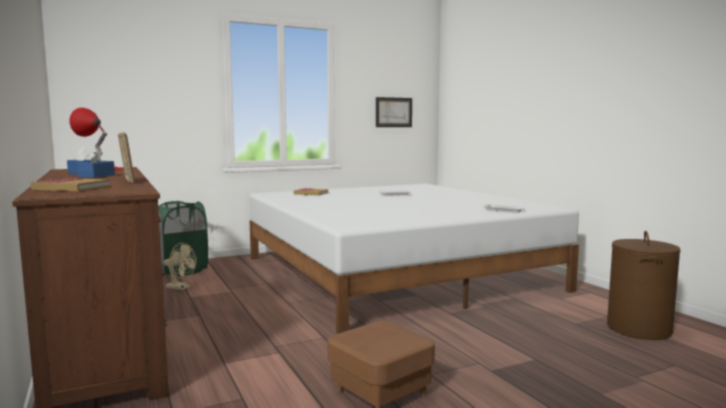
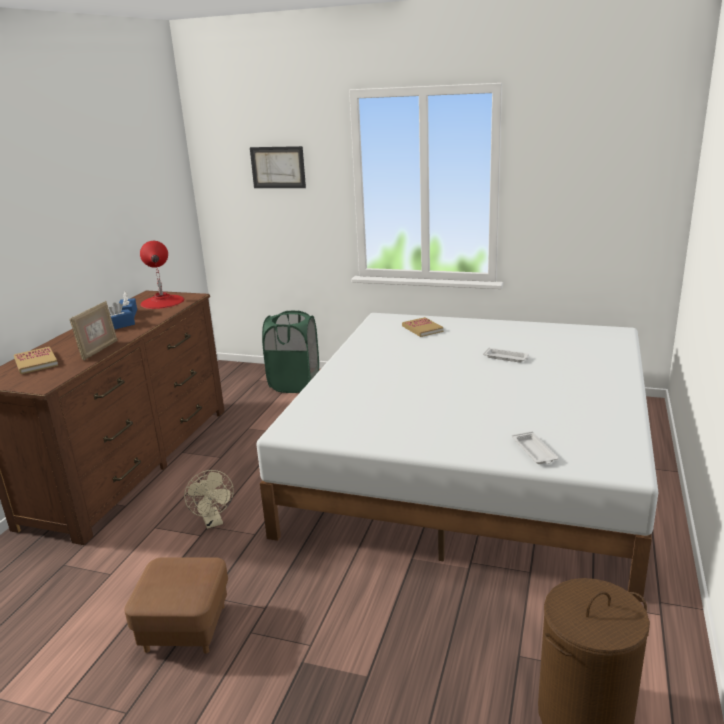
camera: 45 degrees right, 15 degrees up
beige fan [164,243,197,290] -> beige fan moved to [184,470,234,529]
picture [376,97,412,127] -> picture moved to [250,146,306,188]

